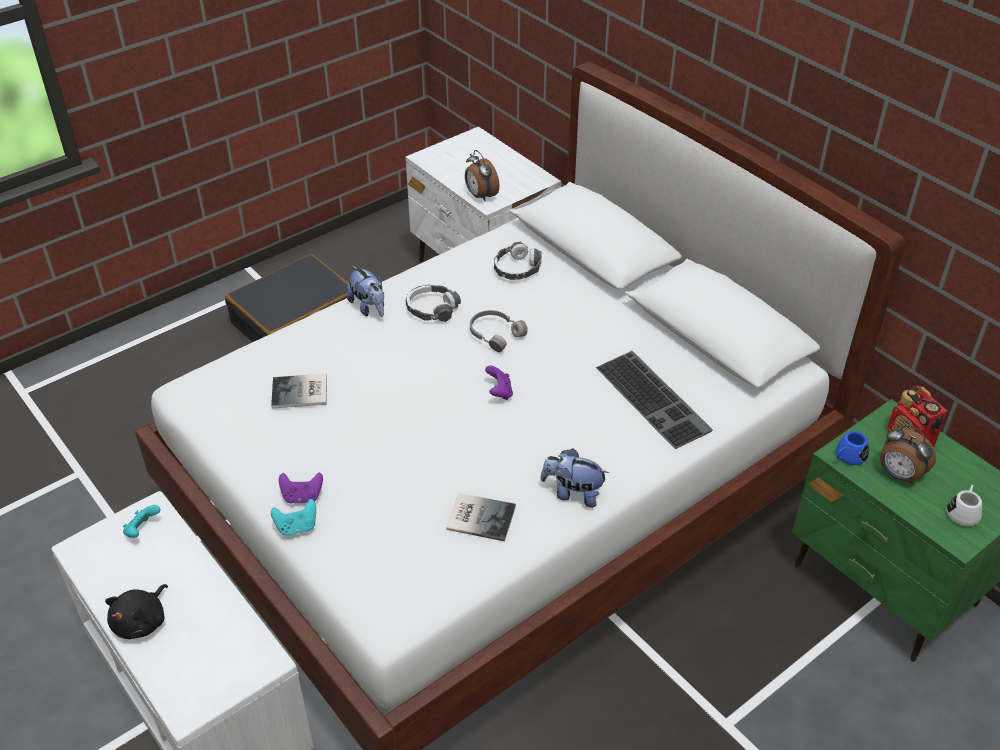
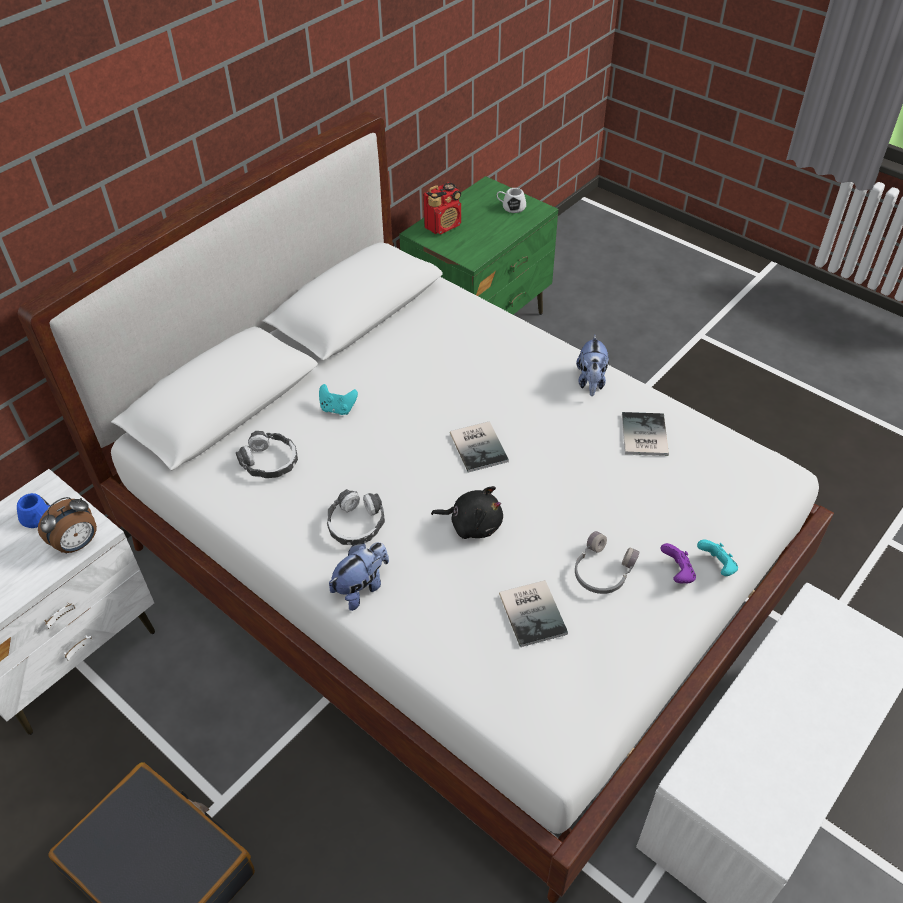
camera: 100 degrees left, 5 degrees up
black plush toy [105,584,168,639] -> black plush toy moved to [431,486,503,539]
turquoise game controller [123,505,160,538] -> turquoise game controller moved to [319,384,358,415]
grey headphones [470,310,528,352] -> grey headphones moved to [575,531,639,594]
purple game controller [485,365,513,400] -> book [450,421,509,473]
keyboard [596,351,713,449] -> none
blue mug [836,431,869,465] -> blue mug moved to [17,493,50,528]
alarm clock [880,425,936,483] -> none

